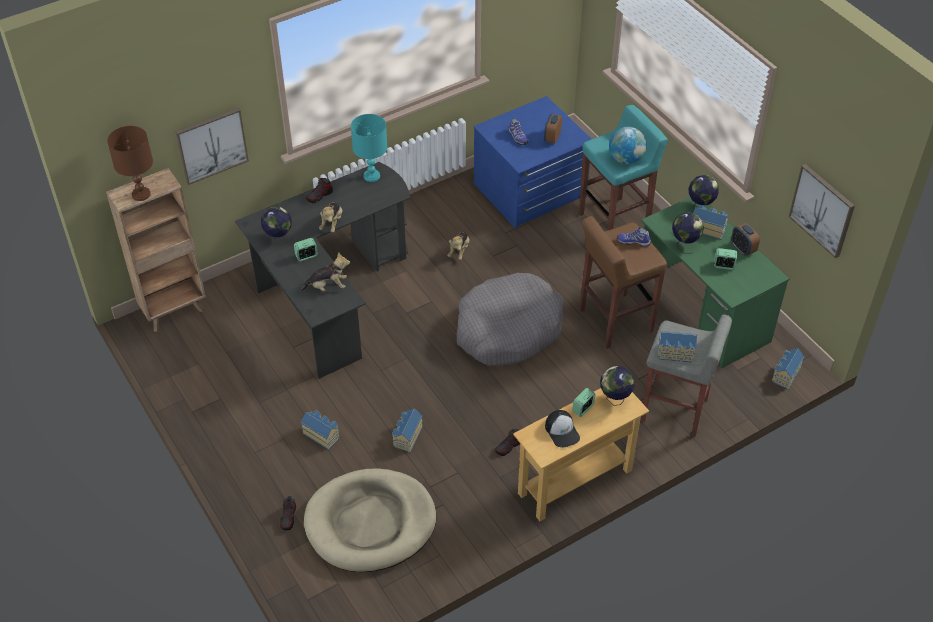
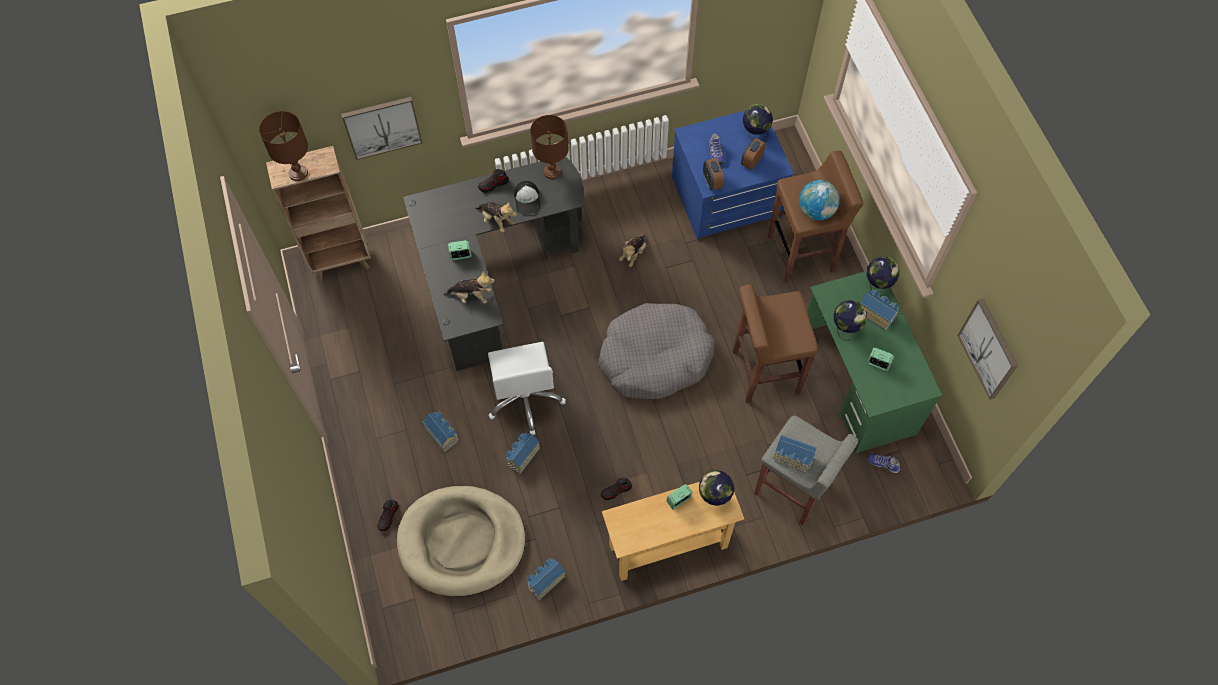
camera: 15 degrees right, 15 degrees up
globe [261,207,292,245] -> globe moved to [743,105,773,140]
plush toy [319,202,342,233] -> plush toy turned 75 degrees counterclockwise [475,202,517,232]
turquoise table lamp [351,114,387,182] -> brown table lamp [530,115,569,179]
cap [545,410,580,448] -> cap moved to [514,181,540,214]
turquoise stool [579,105,668,231] -> brown stool [768,151,863,283]
shoe [617,227,651,247] -> shoe moved to [867,454,900,474]
alarm clock [731,223,760,256] -> alarm clock moved to [703,158,724,190]
toy house [772,348,805,389] -> toy house moved to [526,558,566,600]
none -> white office chair [488,342,566,435]

